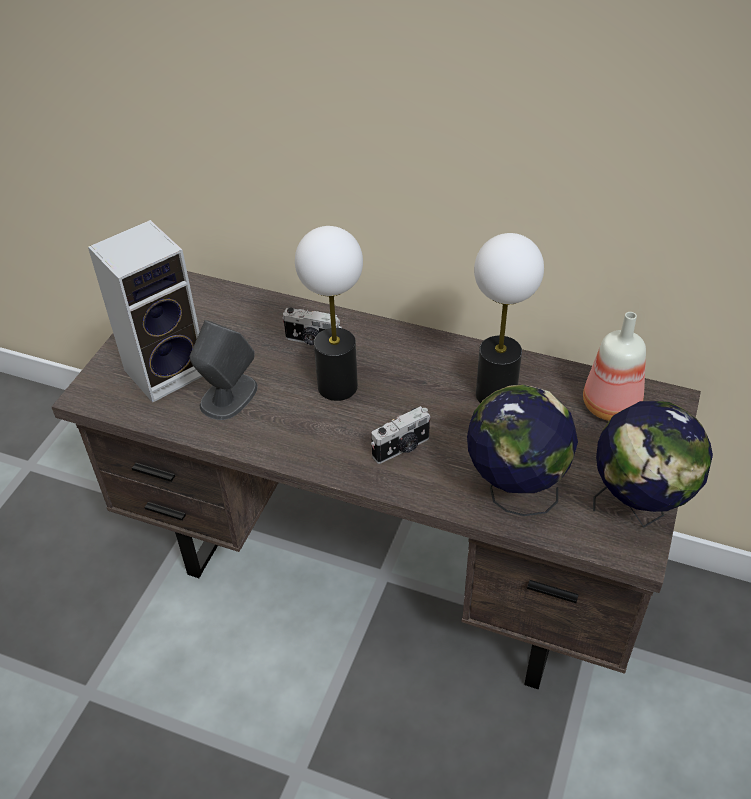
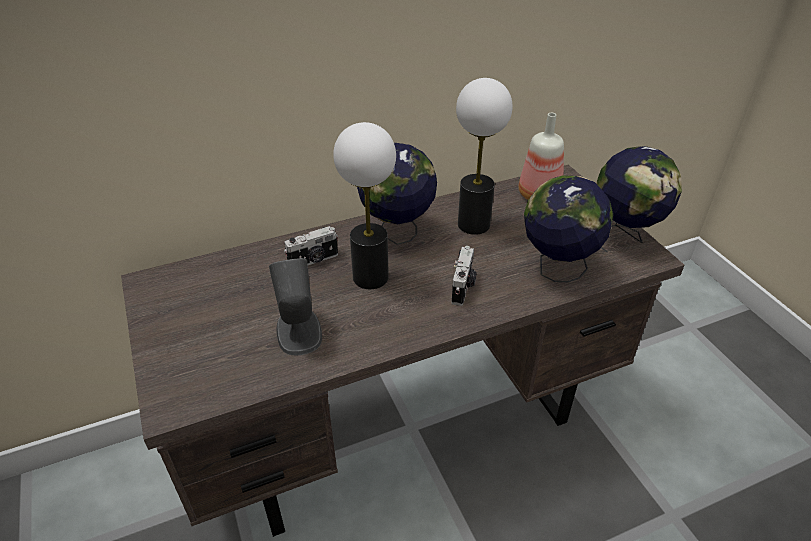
camera: 45 degrees left, 5 degrees down
speaker [88,220,203,403] -> none
none -> globe [357,143,437,245]

